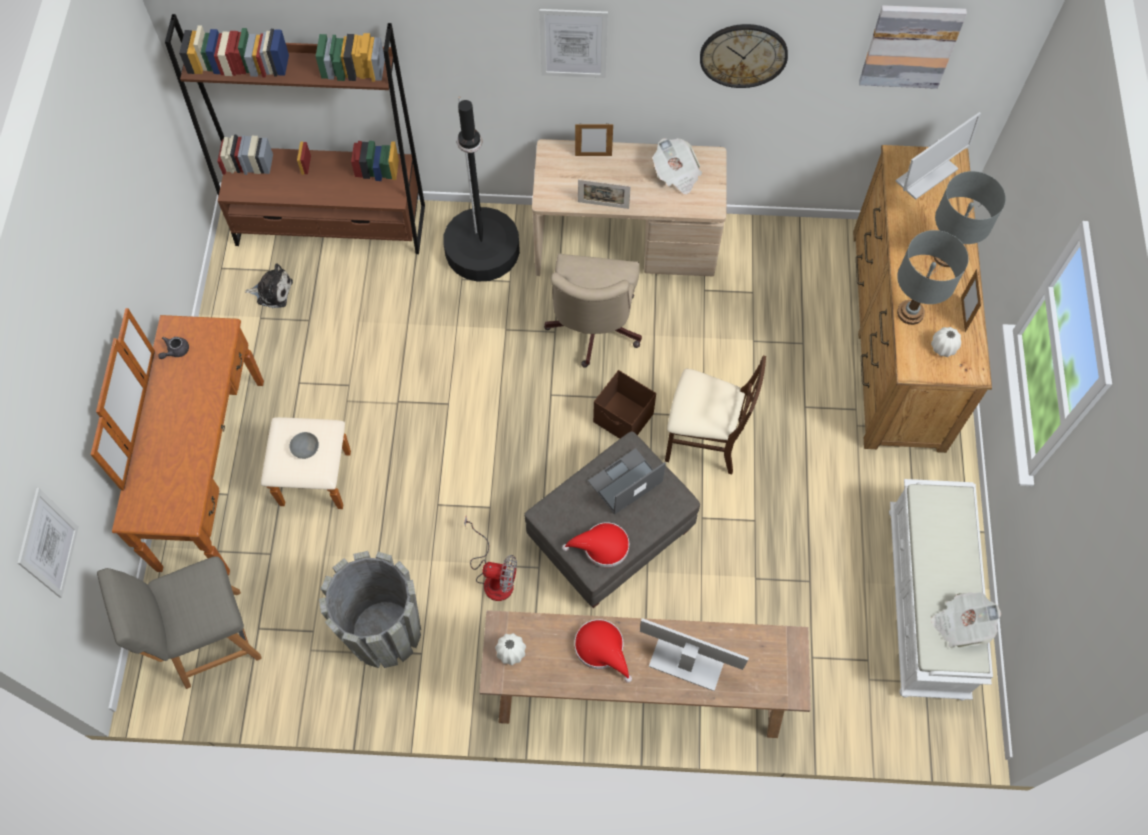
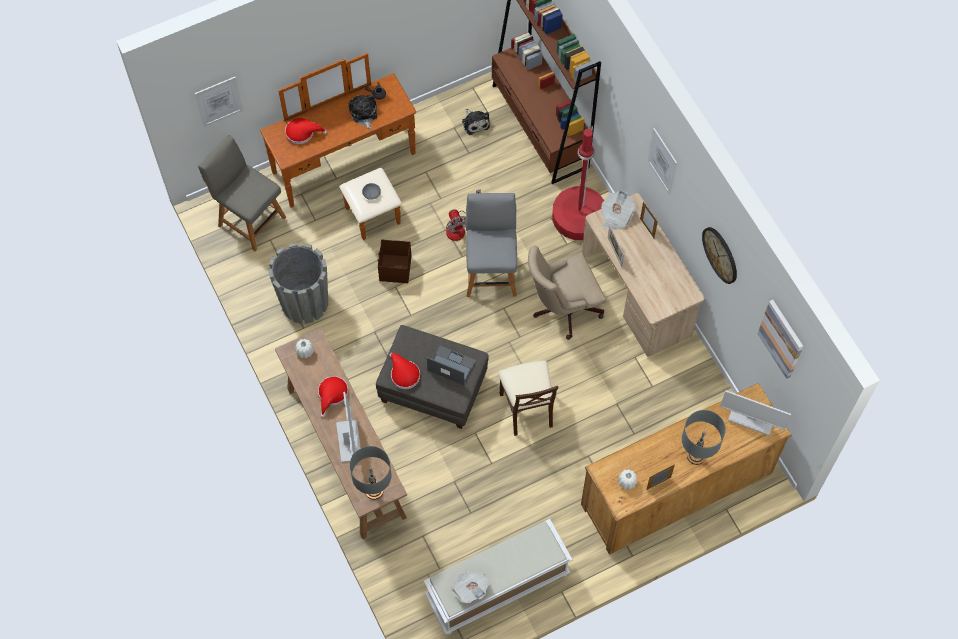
camera: 60 degrees right, 0 degrees up
black floor lamp [443,96,520,282] -> red floor lamp [552,126,604,240]
fan [464,516,517,601] -> fan moved to [446,189,481,241]
brown storage box [593,370,656,439] -> brown storage box moved to [378,239,411,283]
newspaper [653,138,702,195] -> newspaper moved to [601,190,636,229]
grey table lamp [897,230,969,325] -> grey table lamp moved to [350,446,392,500]
none -> red hat [285,118,327,144]
none -> plush toy [348,95,377,130]
none -> grey chair [466,193,517,297]

